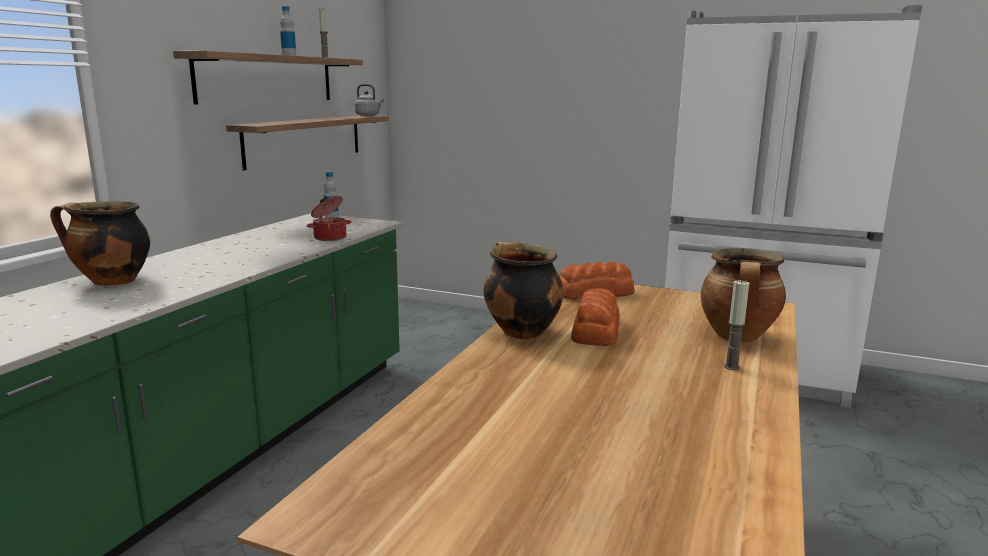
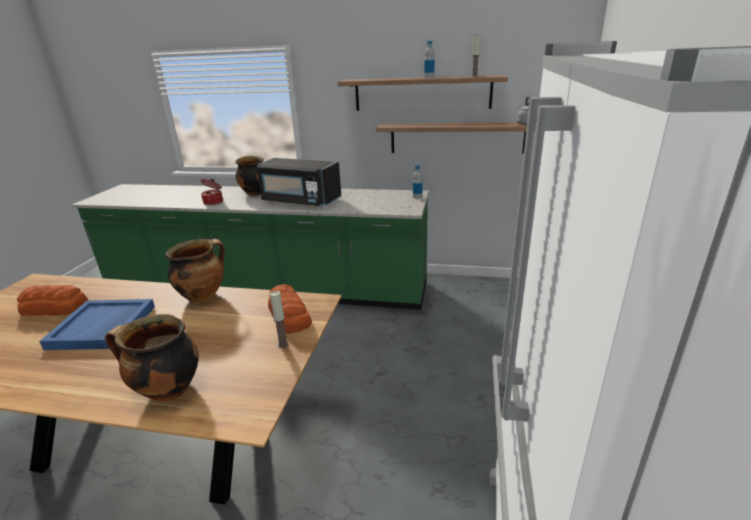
camera: 80 degrees right, 10 degrees up
cooking pot [306,196,352,241] -> cooking pot moved to [200,179,223,205]
bread [571,288,620,346] -> bread moved to [17,285,88,316]
candle [724,280,749,370] -> candle moved to [270,291,289,349]
none -> blue tray [39,299,155,350]
none -> black microwave [256,158,341,207]

